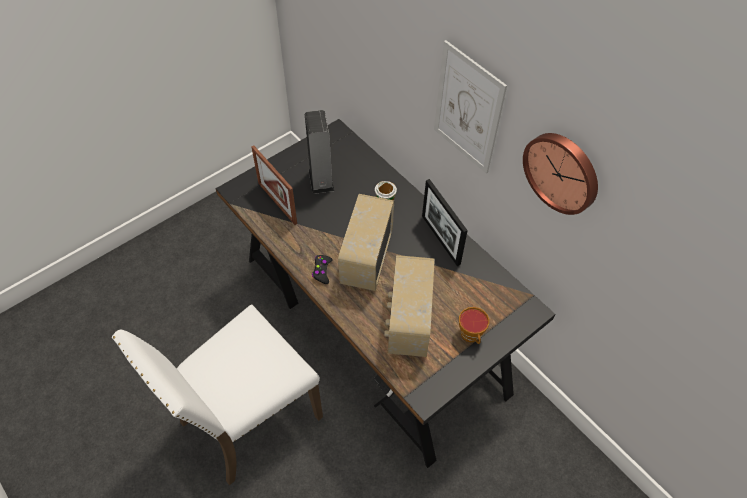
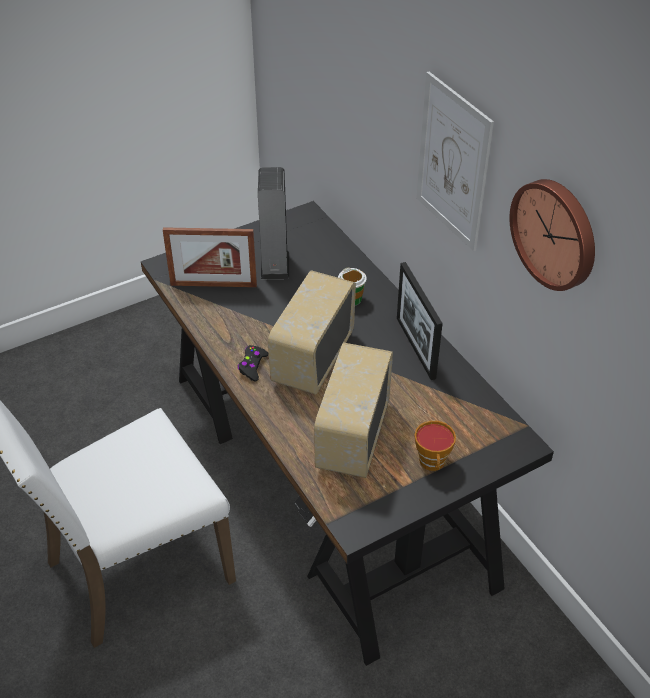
camera: 10 degrees right, 10 degrees down
picture frame [251,145,297,225] -> picture frame turned 60 degrees counterclockwise [163,227,257,287]

